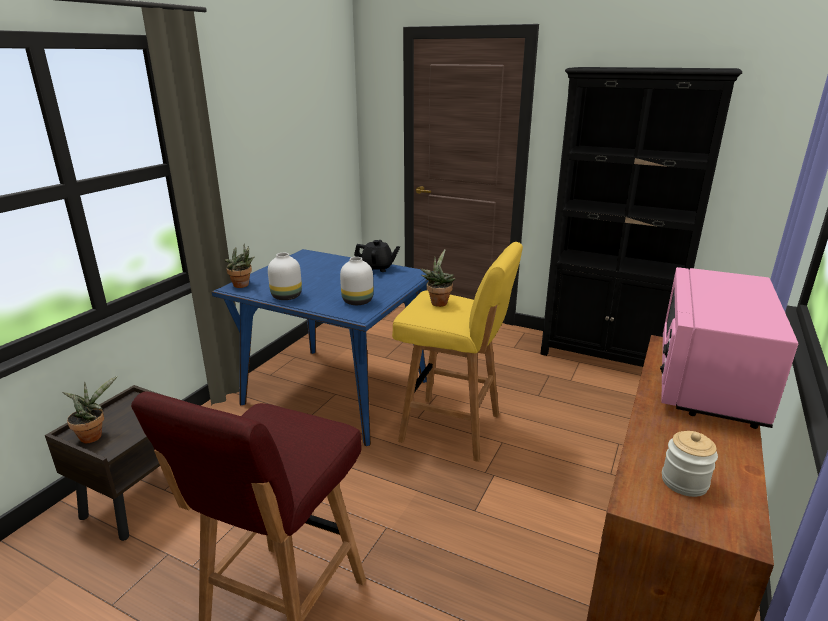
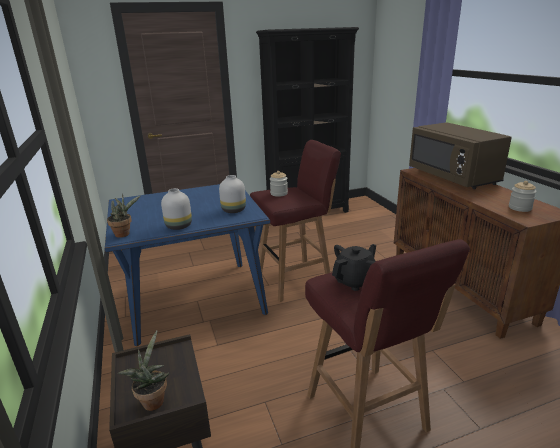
camera: 45 degrees left, 0 degrees up
black teapot [354,240,400,272] -> black teapot moved to [332,244,376,291]
yellow stool [392,242,523,462] -> red stool [250,140,341,302]
potted plant [421,250,456,307] -> jar [270,171,288,197]
pink microwave [660,267,798,429] -> brown microwave [409,122,512,189]

